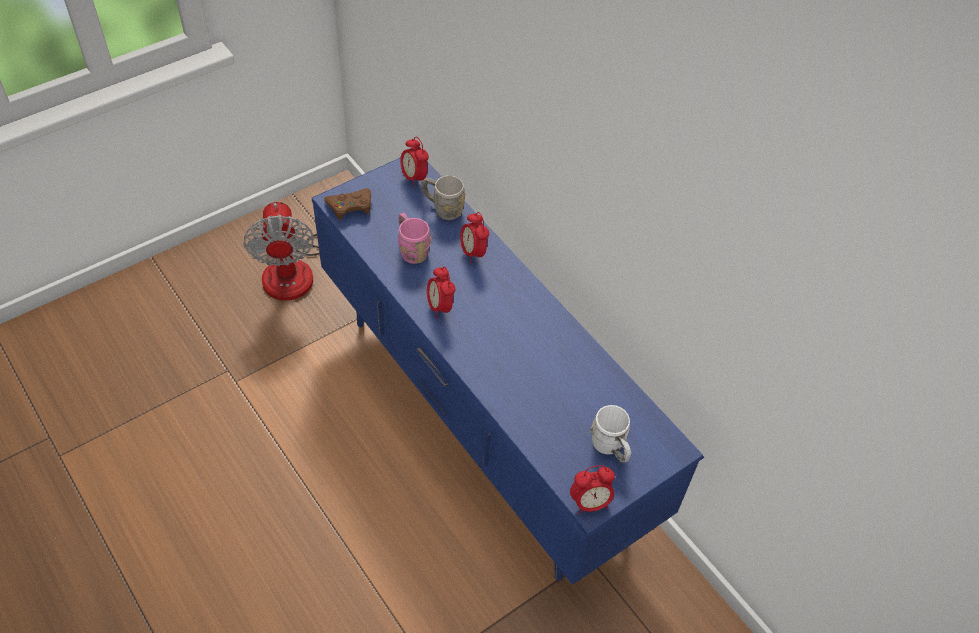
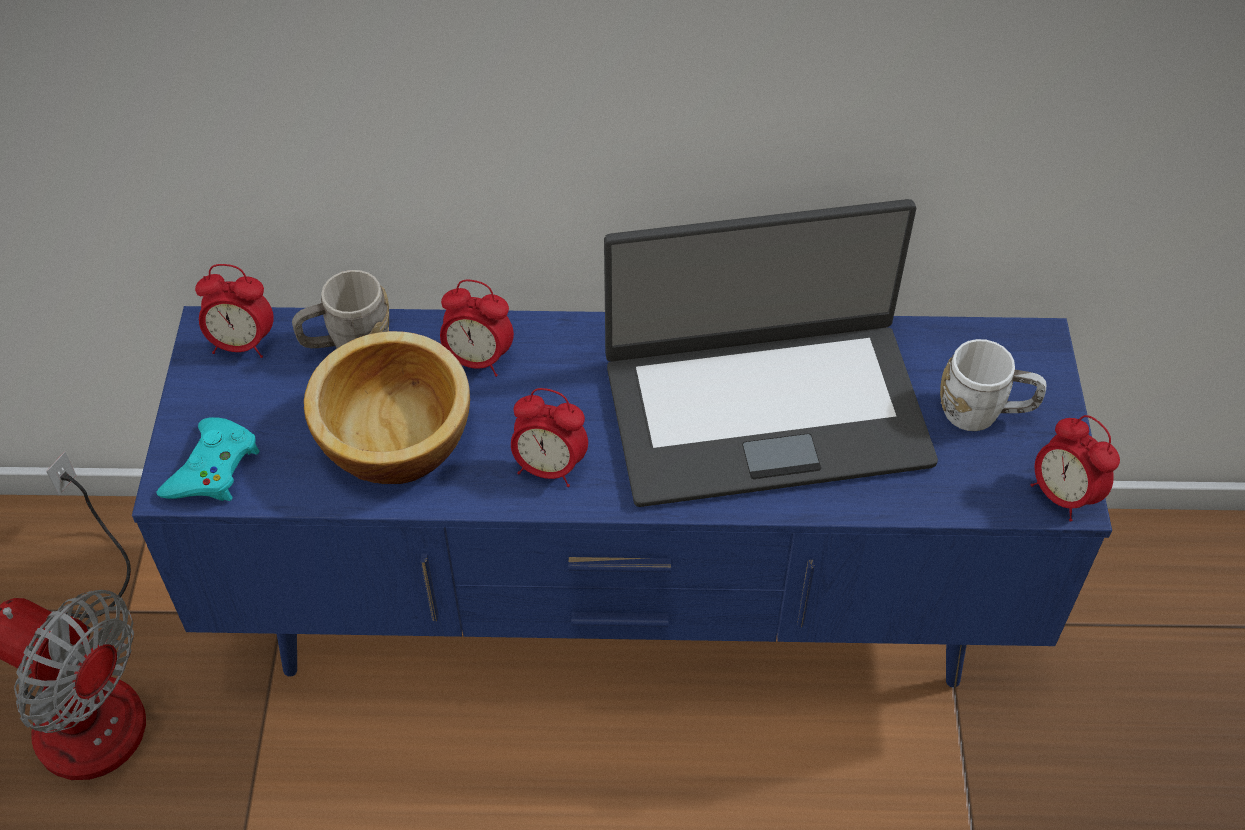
camera: 50 degrees left, 0 degrees up
brown game controller [324,188,371,220] -> turquoise game controller [157,417,259,501]
pink mug [398,213,432,264] -> bowl [304,331,470,484]
alarm clock [570,465,615,515] -> alarm clock turned 120 degrees clockwise [1030,415,1120,522]
none -> laptop [604,199,938,507]

